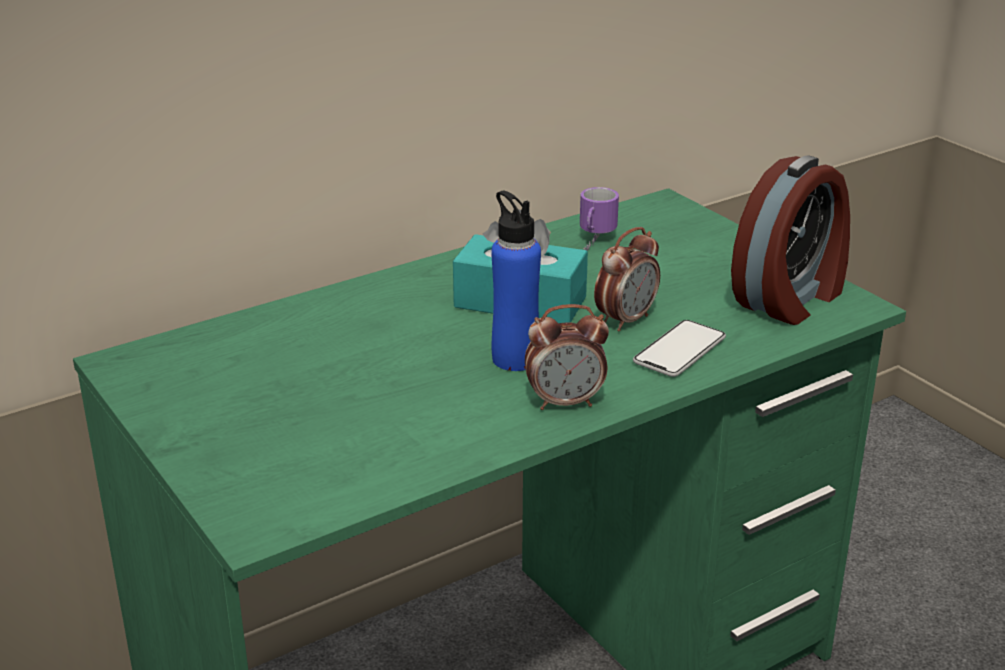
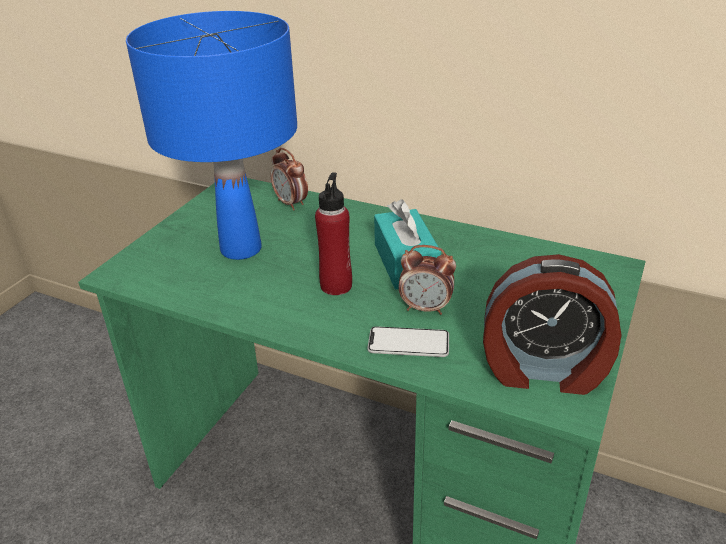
camera: 60 degrees right, 5 degrees up
blue bottle [491,191,541,371] -> red bottle [315,172,352,295]
alarm clock [525,304,609,410] -> alarm clock moved to [271,148,308,210]
mug [580,187,619,250] -> none
none -> blue table lamp [126,11,297,260]

